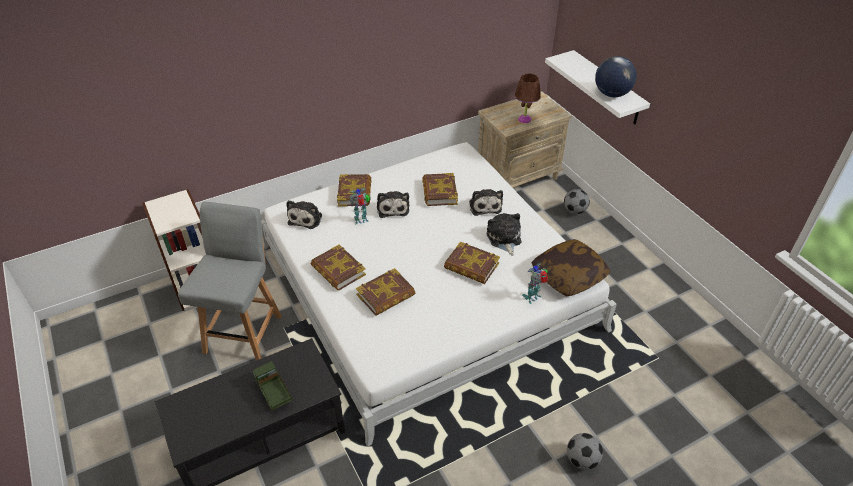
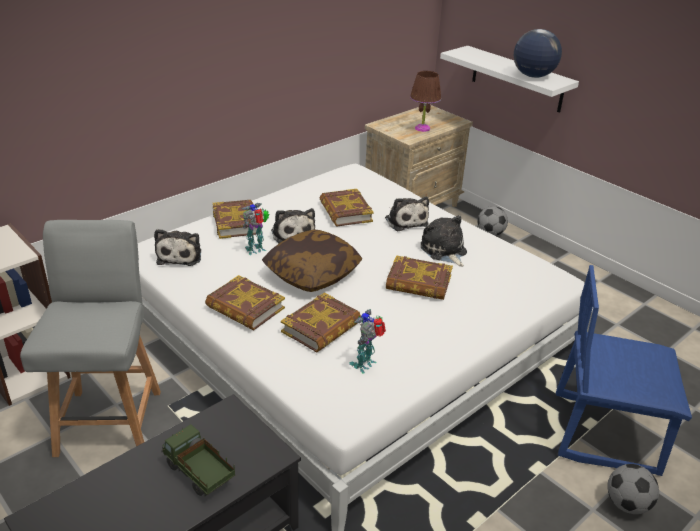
camera: 15 degrees left, 10 degrees down
toy robot [522,263,548,304] -> toy robot moved to [349,309,386,374]
pillow [531,239,611,296] -> pillow moved to [262,230,363,292]
none -> blue chair [556,265,692,476]

